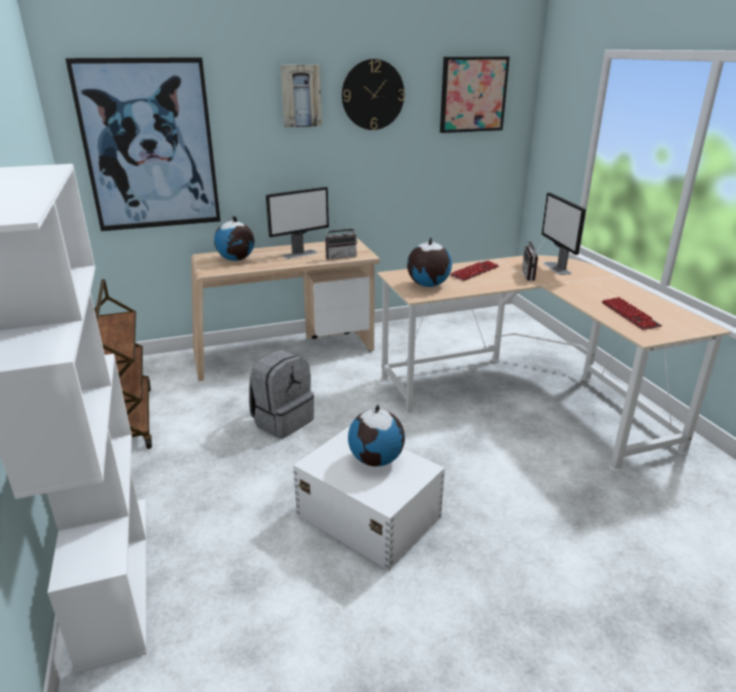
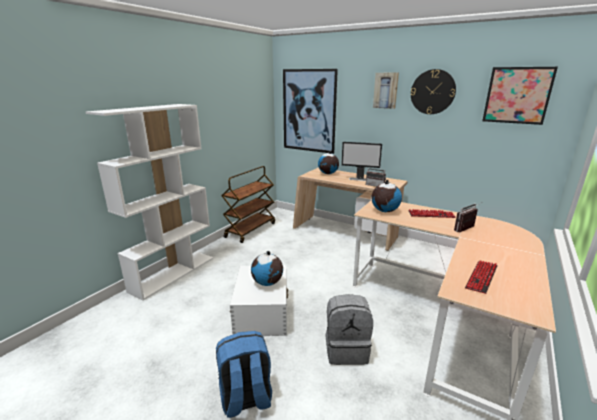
camera: 50 degrees right, 5 degrees down
grey backpack [249,350,314,439] -> grey backpack moved to [325,294,373,365]
monitor [542,192,586,275] -> none
none -> blue backpack [216,331,272,418]

